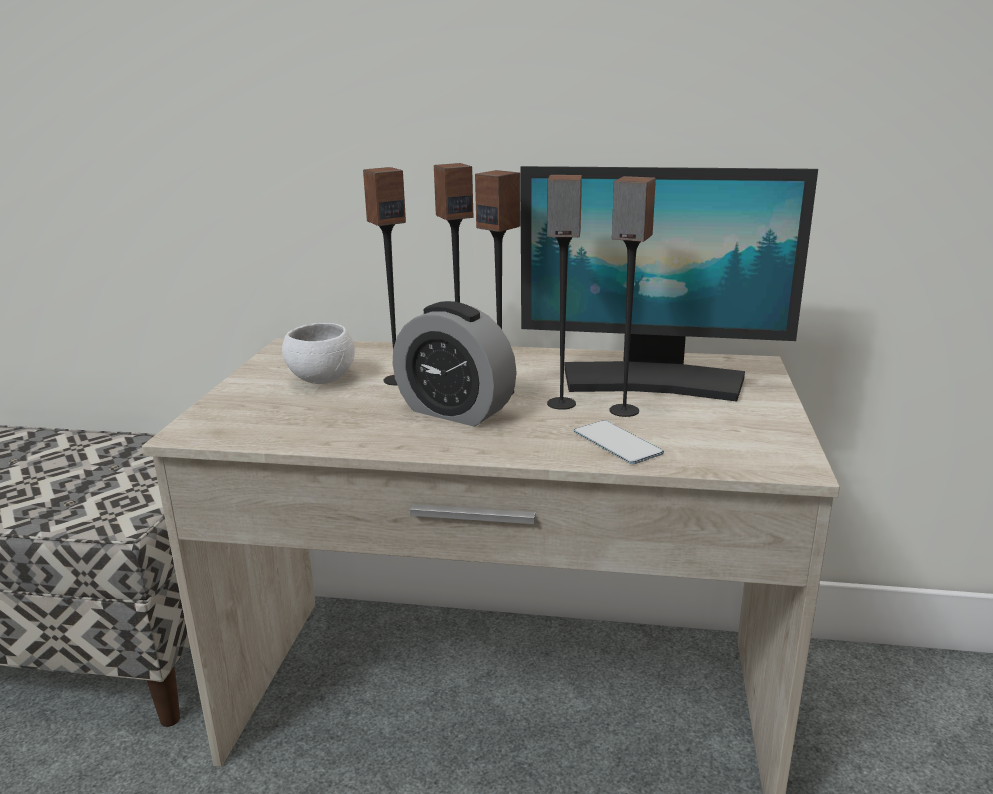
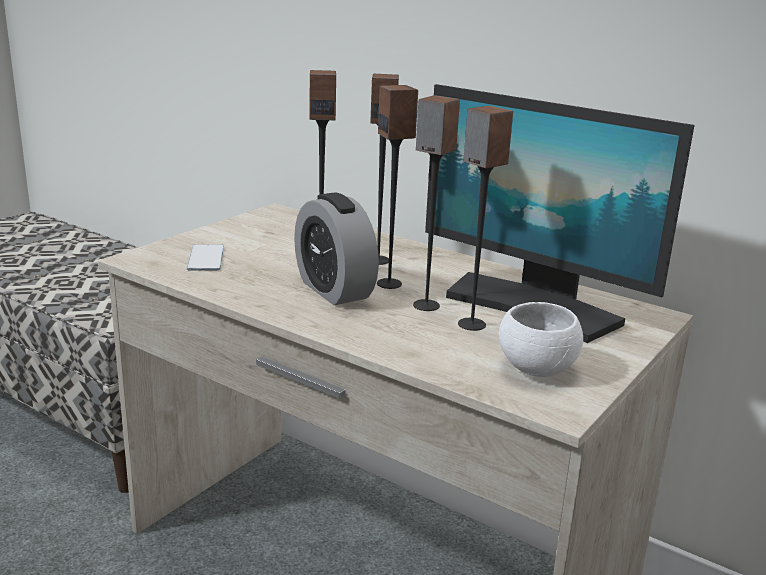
camera: 25 degrees right, 0 degrees up
white bowl [282,323,355,384] -> white bowl moved to [499,302,583,377]
phone [574,420,664,464] -> phone moved to [187,244,224,271]

